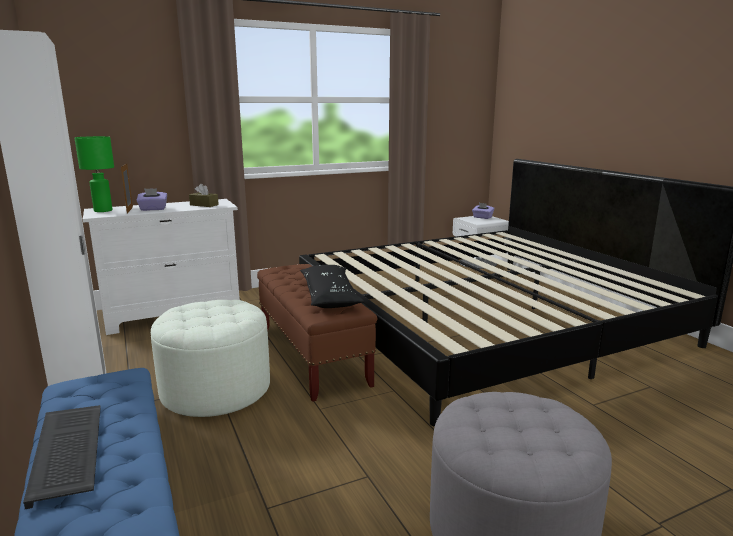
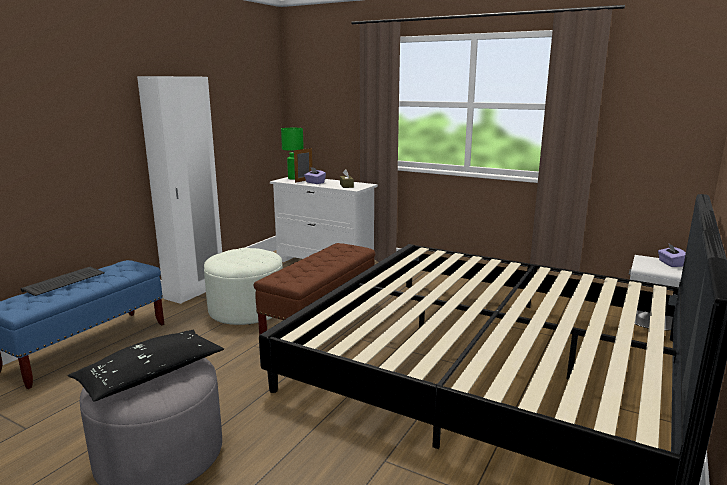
camera: 55 degrees right, 0 degrees up
black pillow [300,265,364,308] -> black pillow moved to [68,330,224,402]

